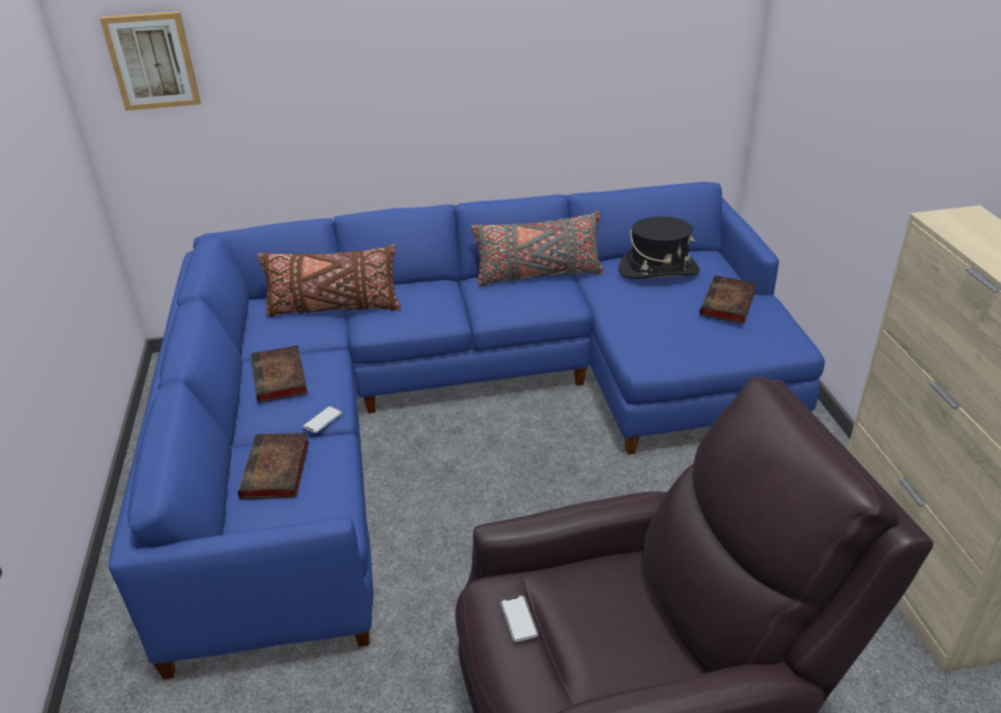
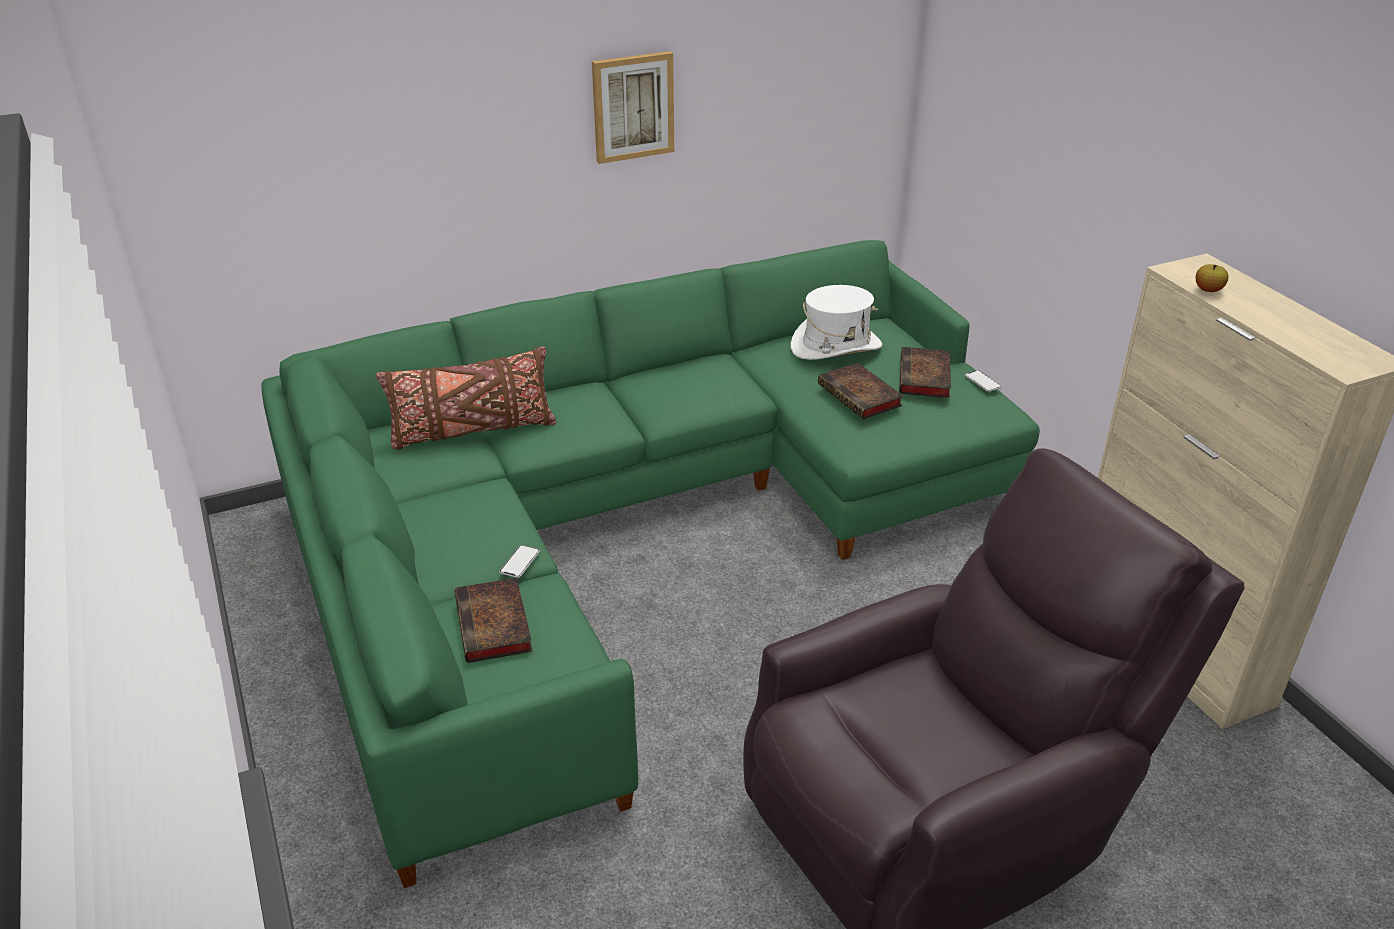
camera: 15 degrees left, 0 degrees up
picture [100,11,201,111] -> picture moved to [592,51,674,164]
blue sofa [108,182,825,679] -> green sofa [261,240,1040,888]
book [251,345,308,403] -> book moved to [818,363,904,419]
grey pillow [471,211,603,286] -> none
phone [500,595,538,642] -> phone moved to [964,370,1002,392]
black hat [618,217,700,279] -> white hat [791,285,882,360]
none -> apple [1195,264,1228,292]

